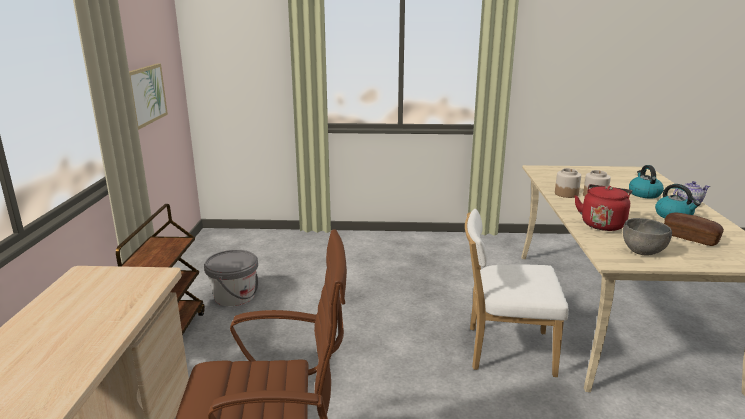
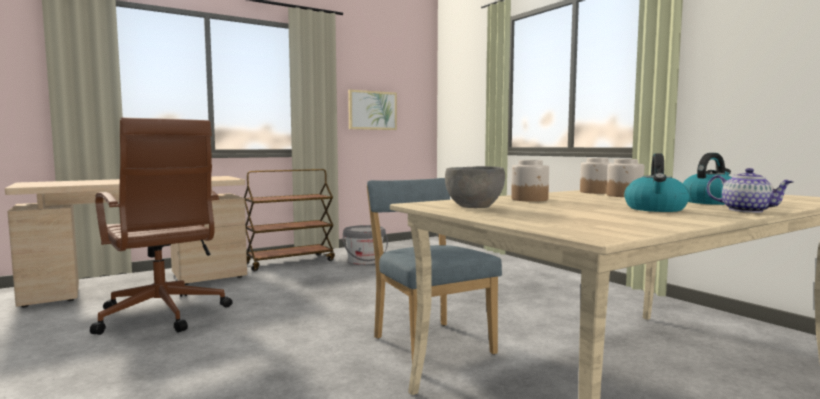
camera: 55 degrees right, 15 degrees down
white chair [465,209,569,377] -> blue chair [367,178,502,361]
red kettle [575,184,632,231] -> jar [511,160,549,202]
bread [664,212,724,246] -> none

